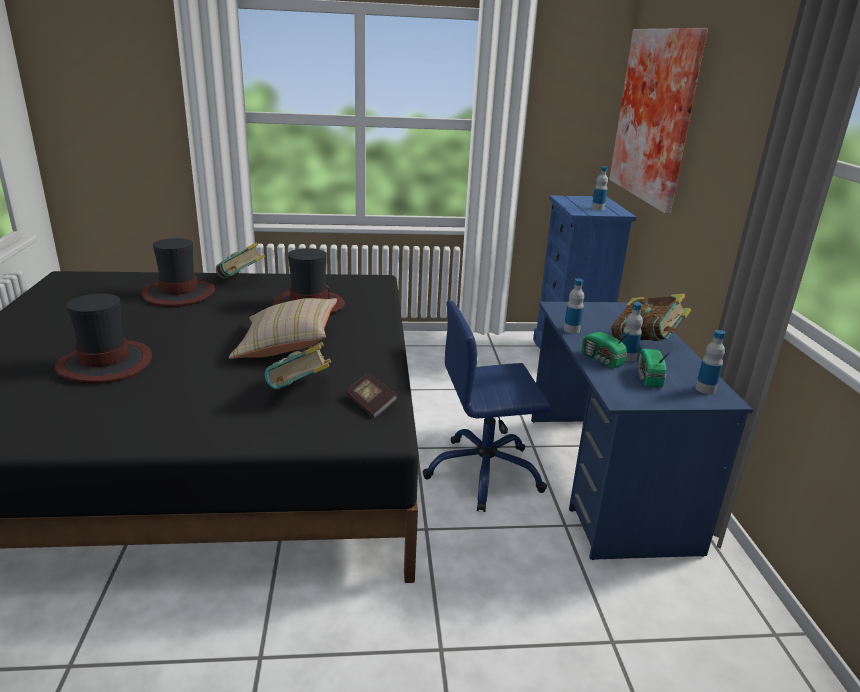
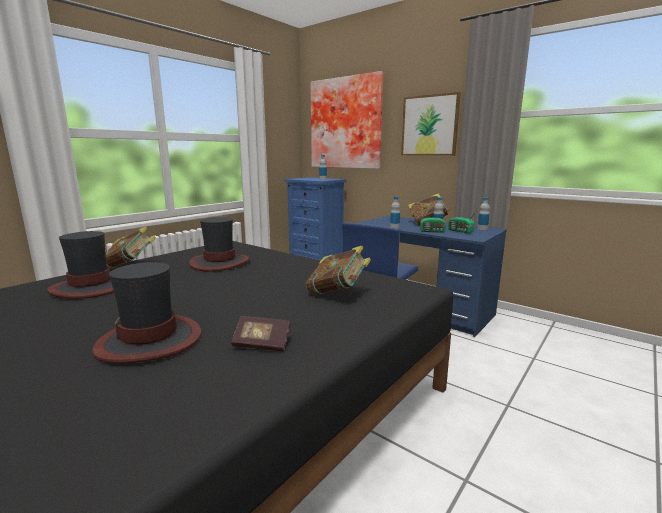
camera: 45 degrees left, 10 degrees down
beige pillow [229,298,337,359] -> none
book [346,372,398,418] -> book moved to [231,316,290,352]
none -> picture [401,92,461,156]

